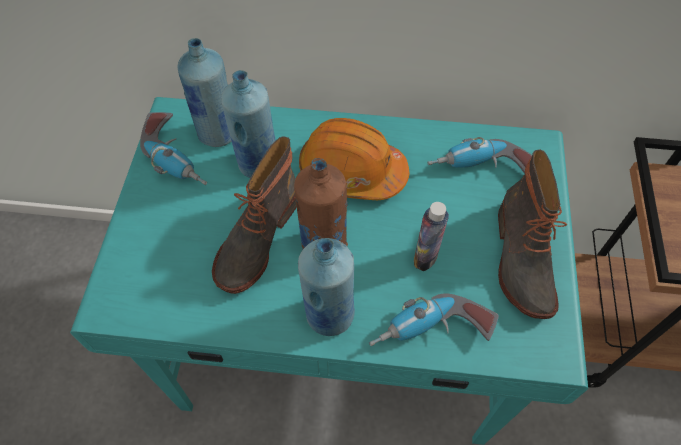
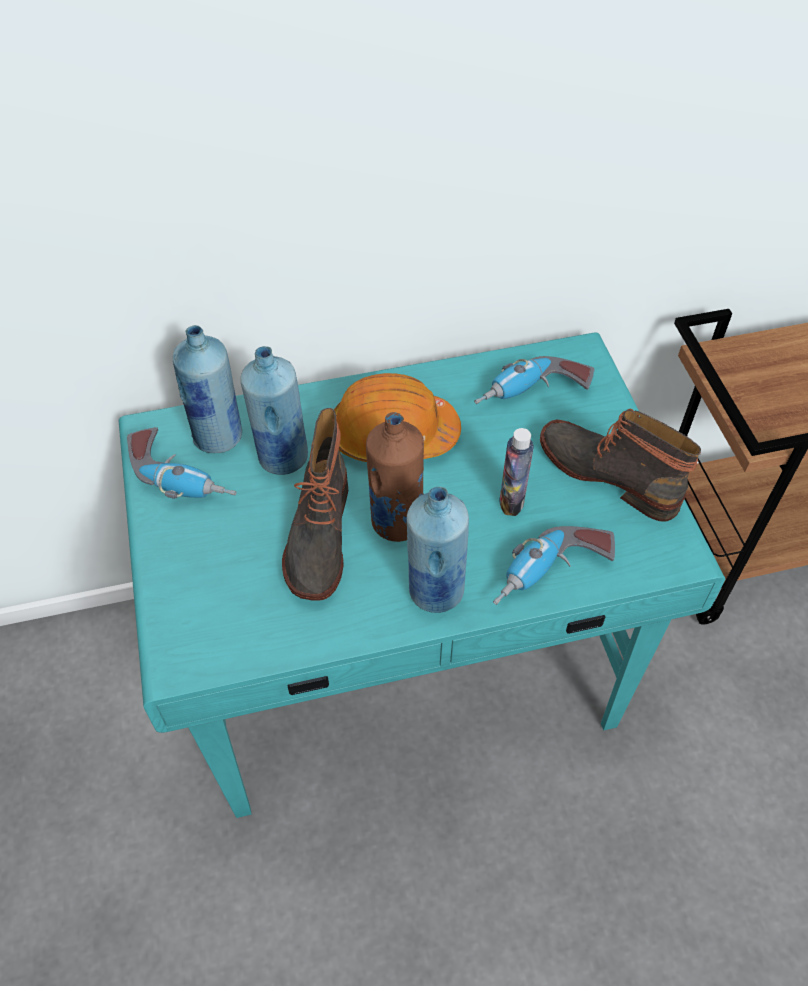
camera: 20 degrees left, 5 degrees down
boot [498,150,567,319] -> boot turned 150 degrees clockwise [540,409,701,522]

